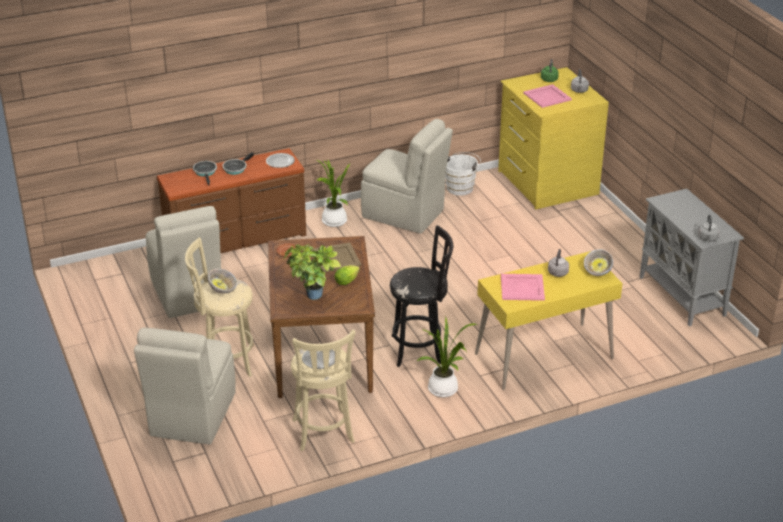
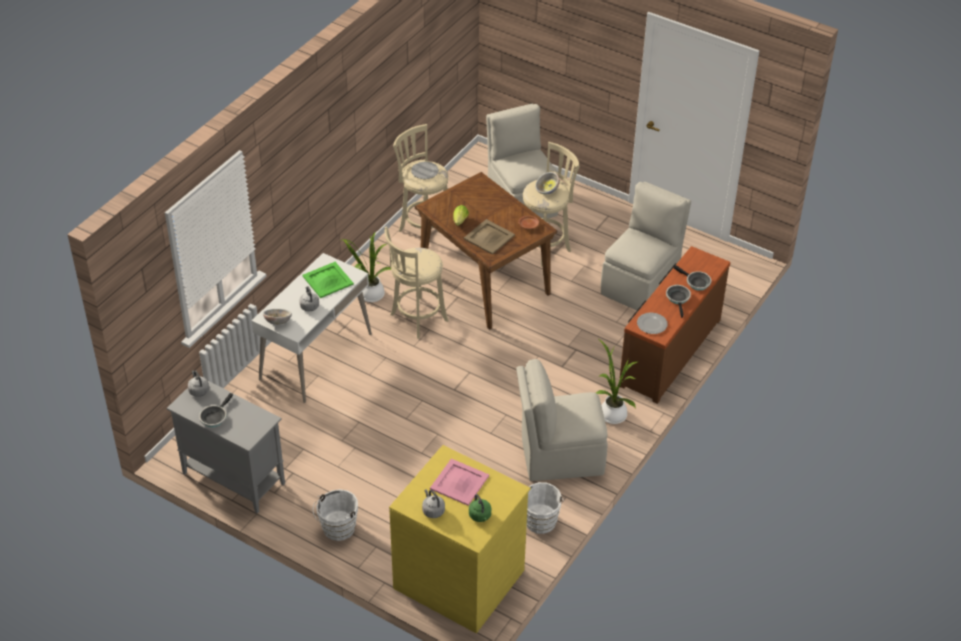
camera: 145 degrees right, 10 degrees up
beige chair [146,206,221,318] -> beige chair turned 90 degrees clockwise [601,182,691,310]
potted plant [283,244,341,300] -> none
black stool [390,225,453,367] -> beige stool [384,227,449,339]
yellow desk [475,251,623,390] -> white desk [251,253,372,403]
pink tray [501,274,545,301] -> green tray [302,262,354,298]
none -> frying pan [199,393,233,427]
none -> white bucket [313,489,358,541]

